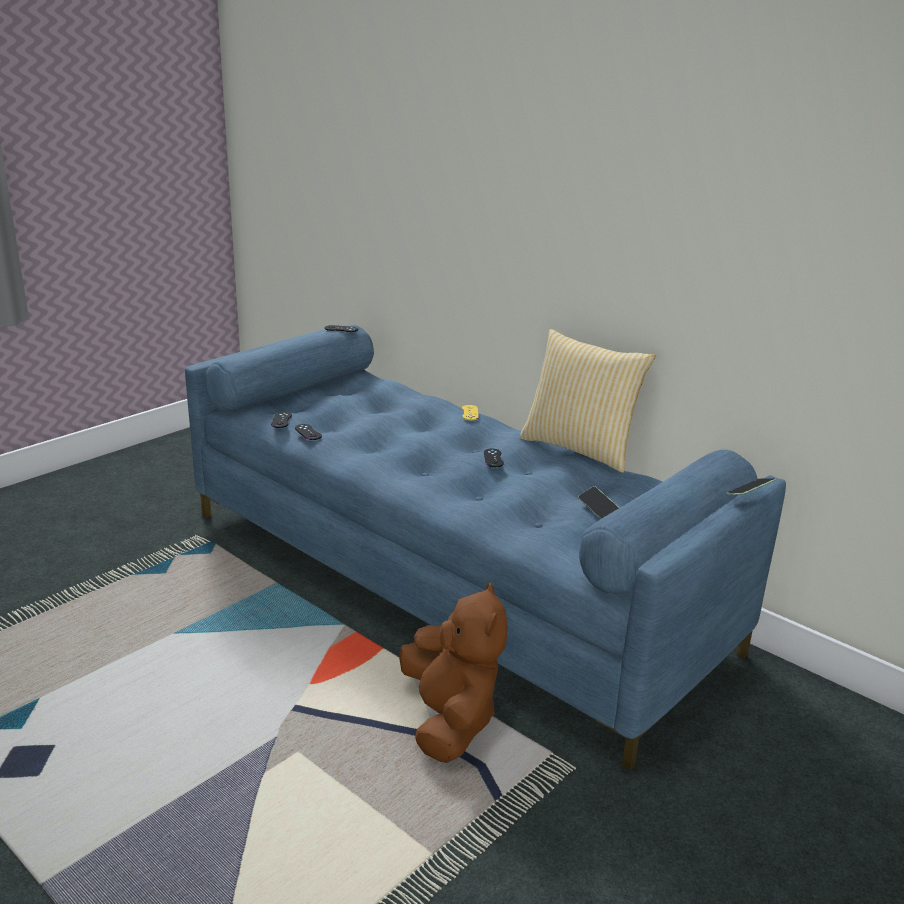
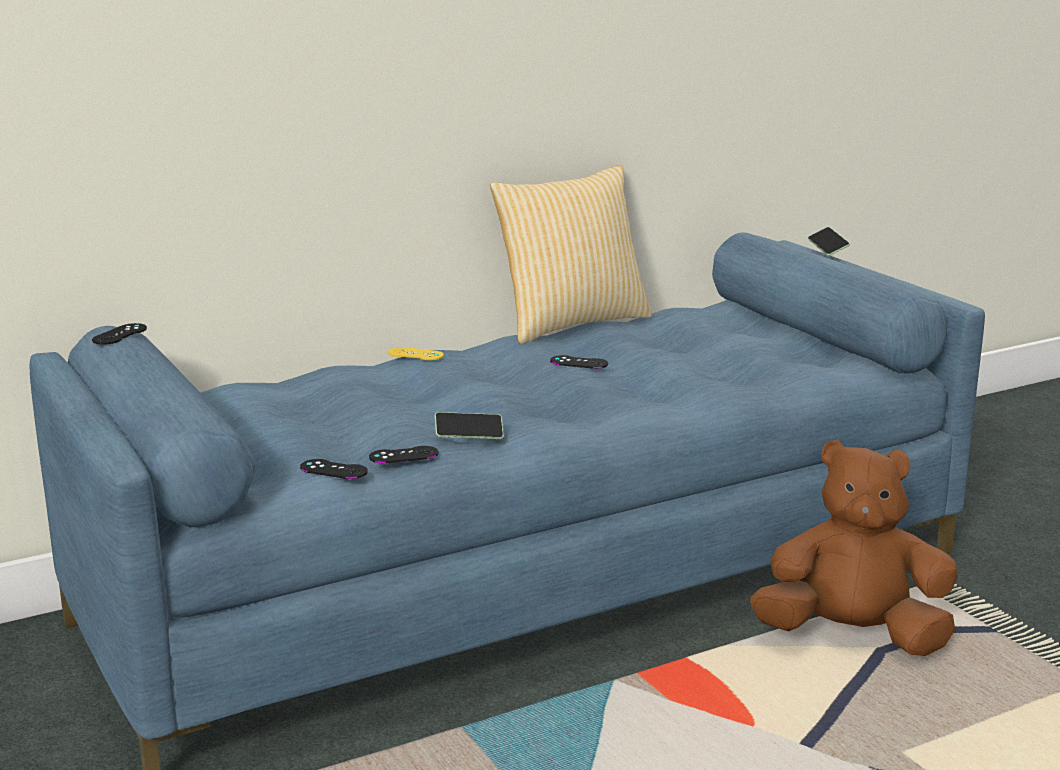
camera: 70 degrees left, 5 degrees down
phone [578,486,619,519] -> phone moved to [435,412,504,439]

